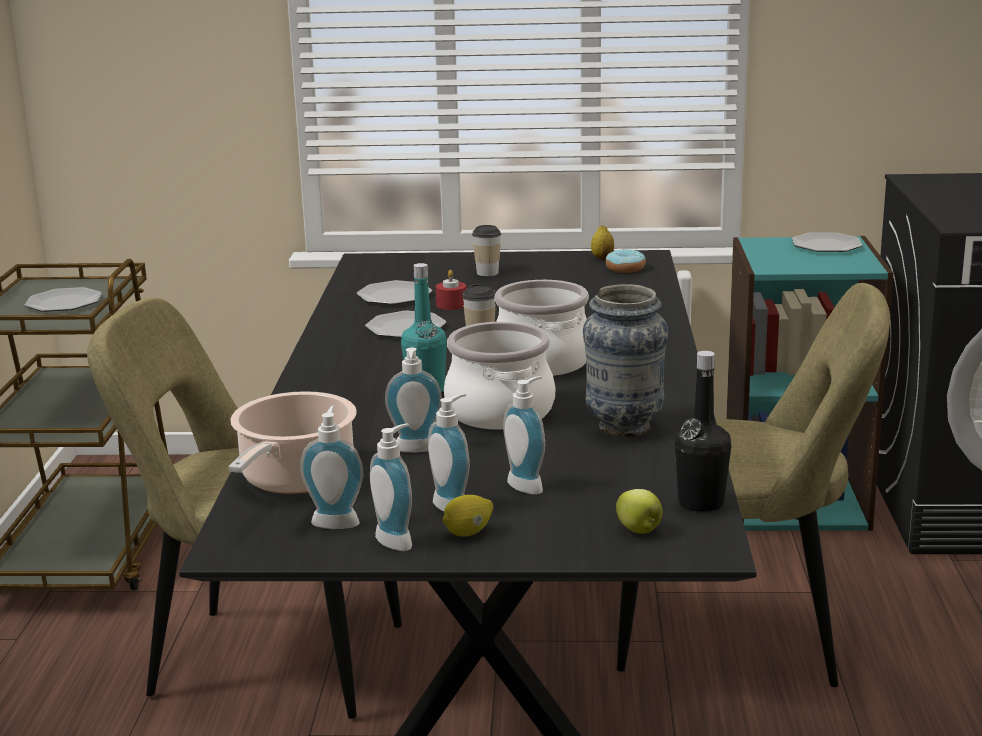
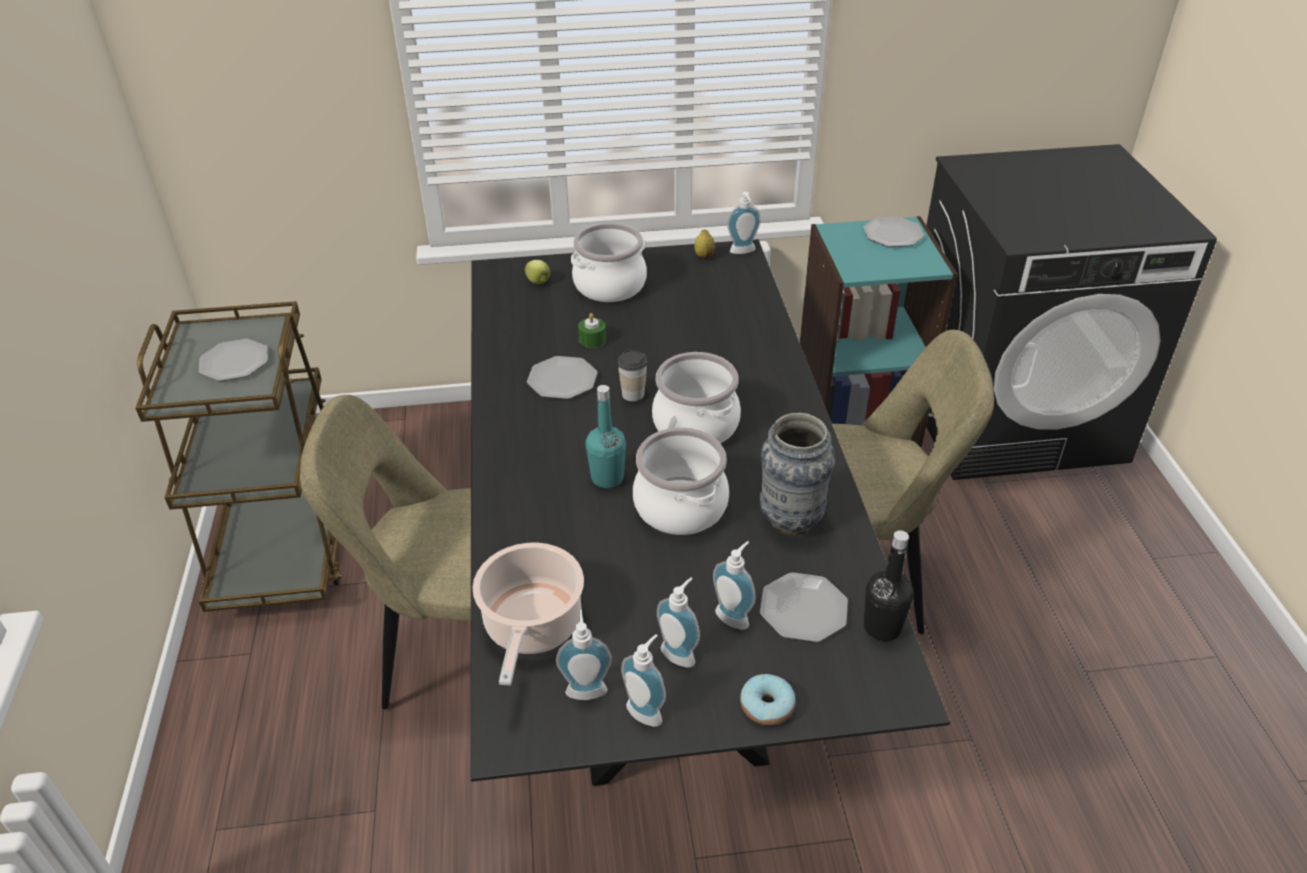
camera: 10 degrees left, 20 degrees up
plate [357,280,432,305] -> plate moved to [760,572,848,642]
soap dispenser [385,348,442,453] -> soap dispenser moved to [727,192,761,254]
red candle [436,270,466,310] -> green candle [578,313,606,348]
lemon [442,495,493,537] -> none
cup [472,225,501,276] -> cooking pot [571,222,647,302]
donut [606,249,646,273] -> donut moved to [740,674,795,725]
apple [616,489,663,534] -> apple moved to [525,260,550,284]

